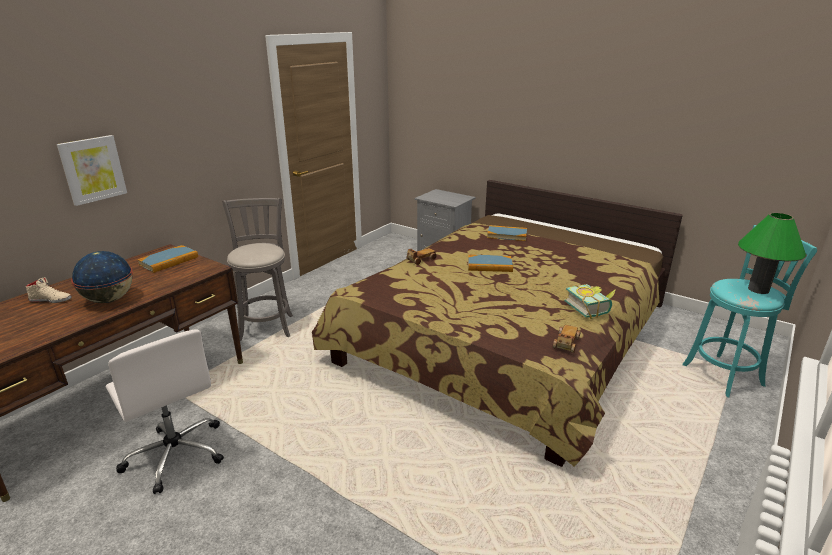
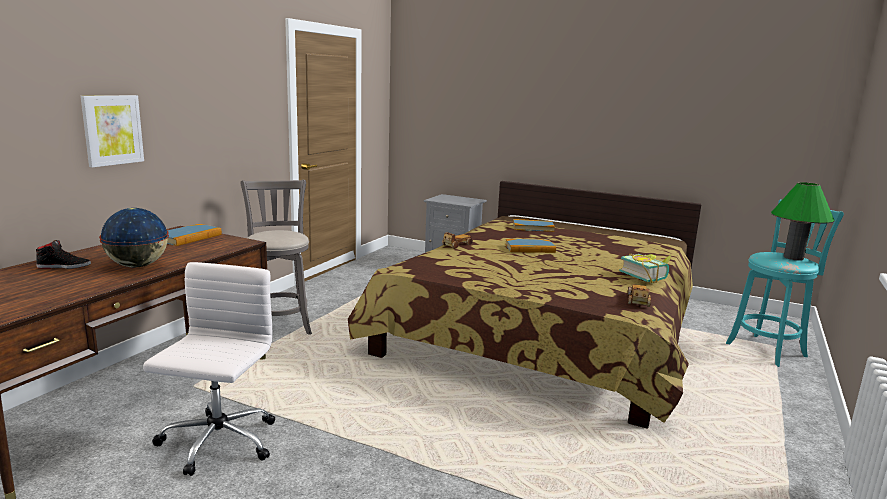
camera: 10 degrees left, 10 degrees down
beige shoe [26,277,72,303] -> black shoe [36,240,91,269]
white office chair [106,329,224,494] -> white office chair turned 120 degrees counterclockwise [143,262,275,476]

